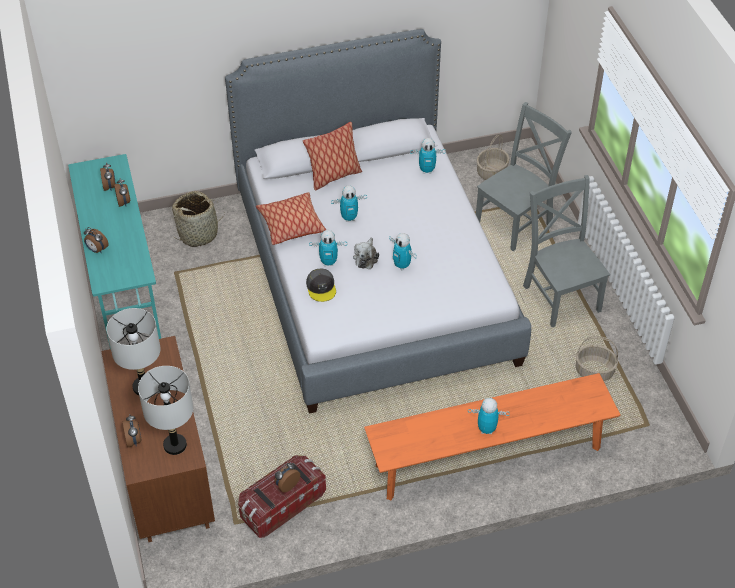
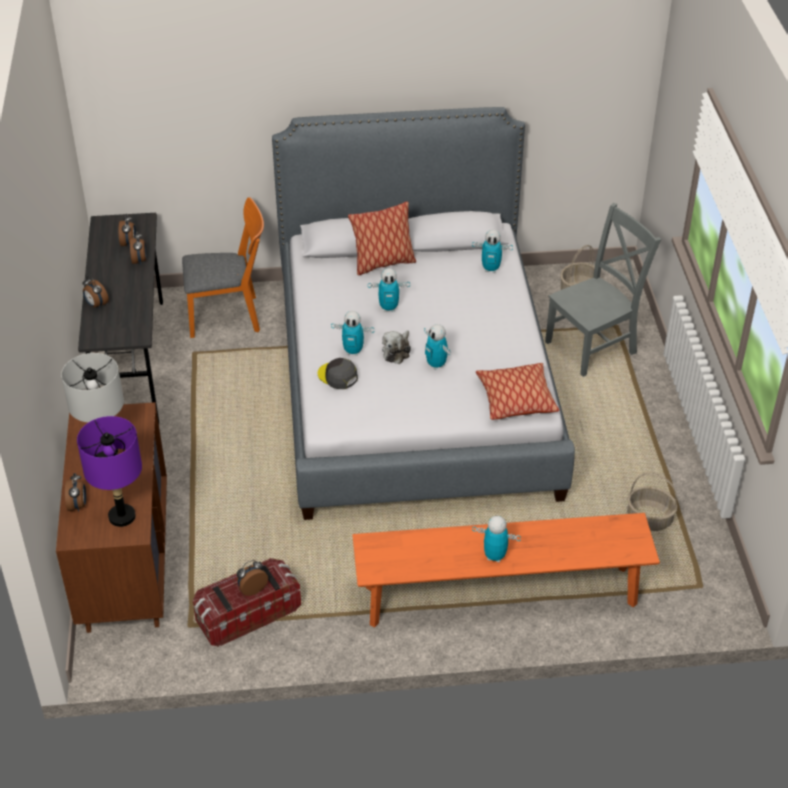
camera: 10 degrees right, 5 degrees down
turquoise desk [68,154,161,349] -> grey desk [78,213,163,423]
grey table lamp [138,366,193,455] -> purple table lamp [77,416,142,527]
basket [172,191,225,247] -> orange chair [182,197,264,338]
pillow [256,192,326,245] -> pillow moved to [476,363,560,420]
grey cap [306,269,336,302] -> grey cap turned 135 degrees clockwise [318,358,358,389]
grey chair [523,175,610,327] -> none

